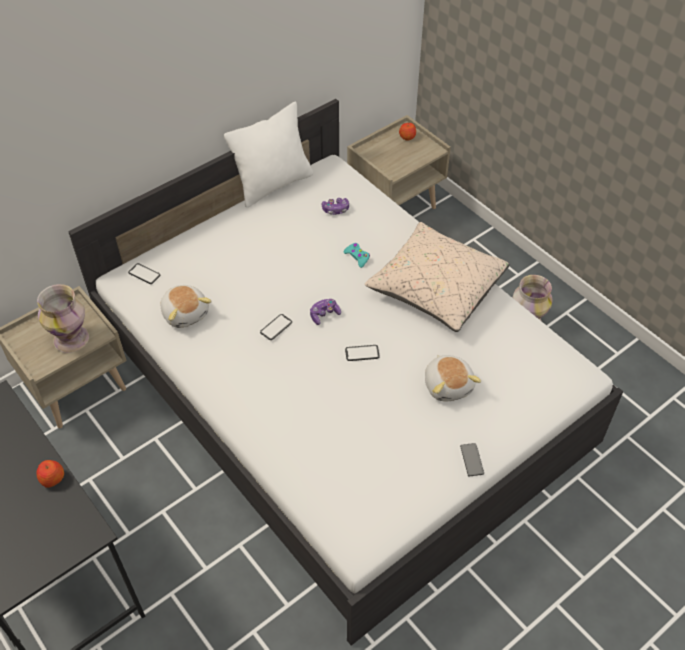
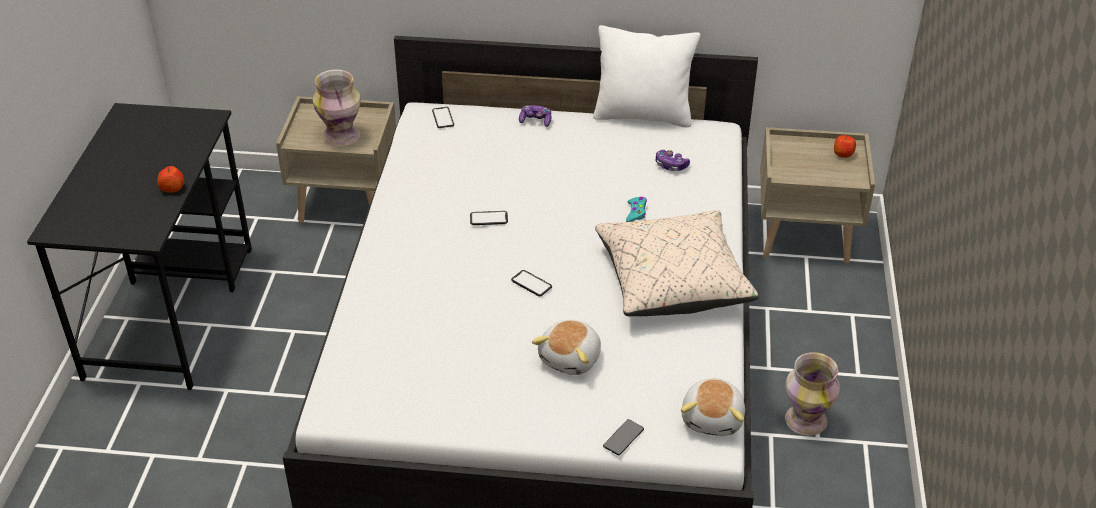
camera: 45 degrees right, 10 degrees down
plush toy [161,285,212,328] -> plush toy moved to [681,378,745,436]
game controller [310,299,341,325] -> game controller moved to [519,105,552,127]
phone [460,443,484,476] -> phone moved to [603,419,644,455]

